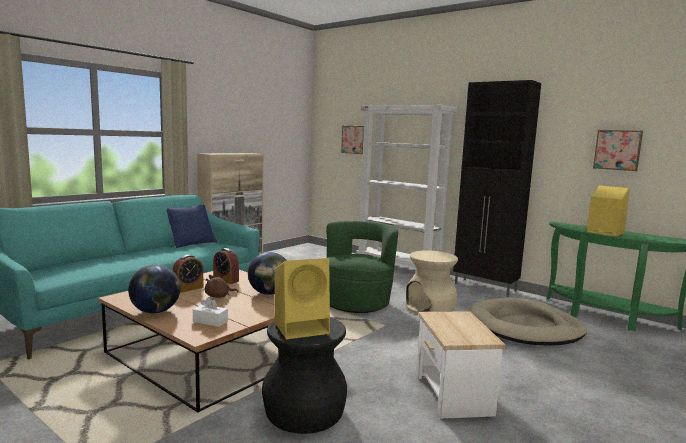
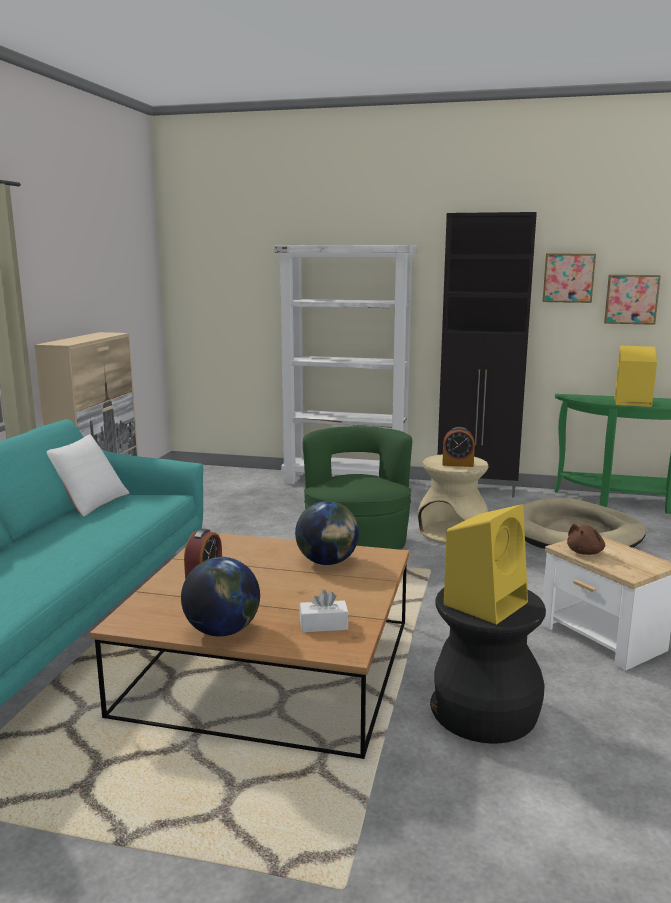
camera: 25 degrees left, 5 degrees up
blue pillow [167,204,217,248] -> white pillow [47,434,129,517]
brown plush toy [205,275,238,298] -> brown plush toy moved to [567,524,605,555]
alarm clock [213,248,239,284] -> alarm clock moved to [442,427,475,467]
picture [341,126,364,154] -> picture moved to [543,254,596,303]

